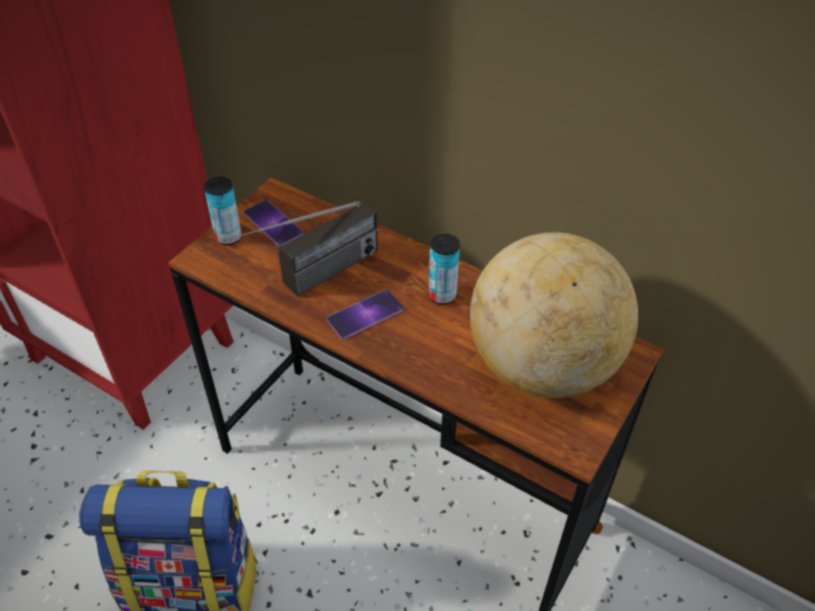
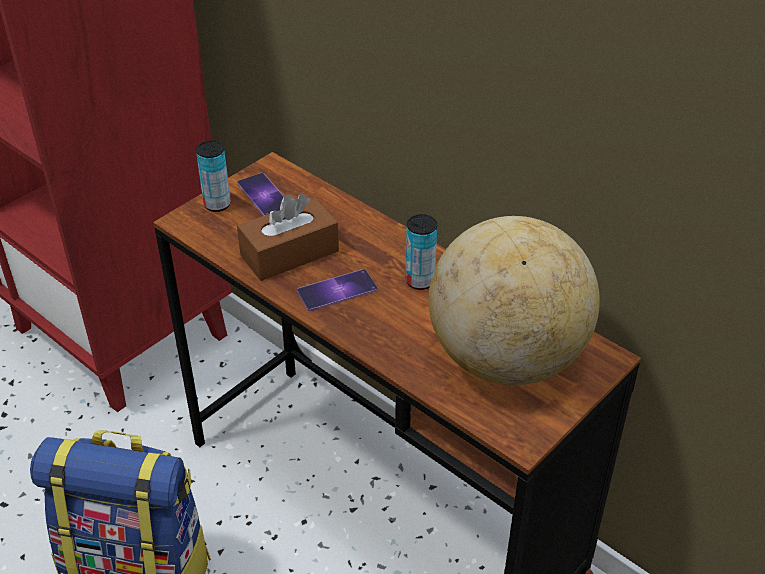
camera: 10 degrees right, 5 degrees down
radio [221,201,378,296] -> brown tissue box [237,194,339,281]

